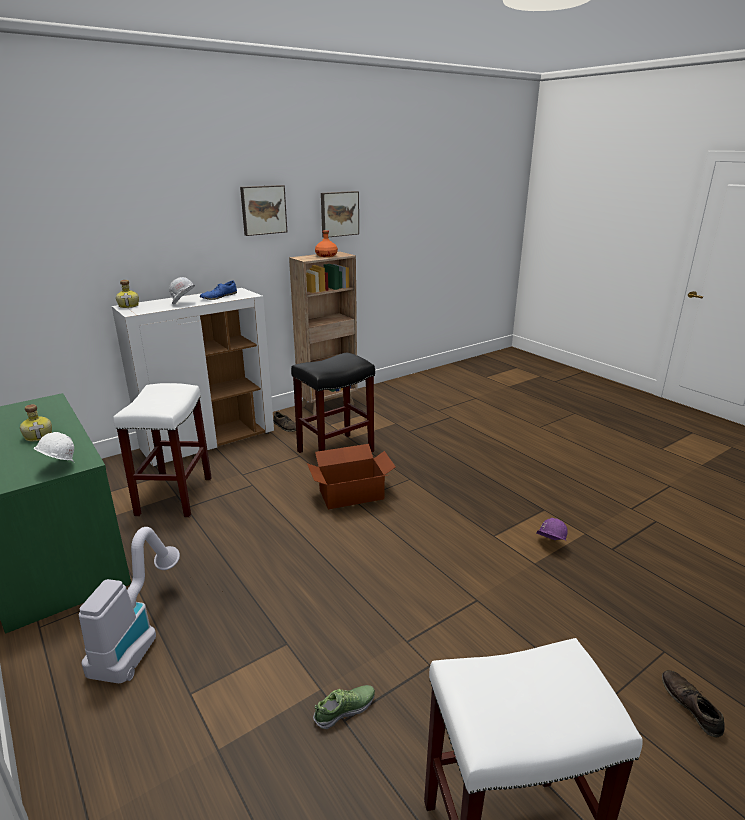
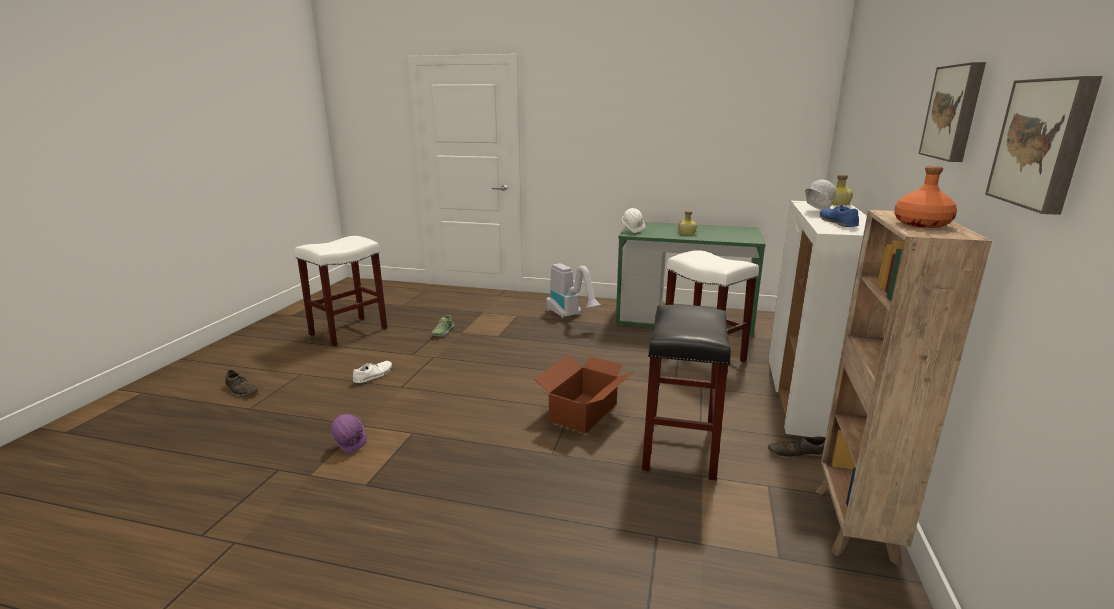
camera: 140 degrees right, 5 degrees down
none -> white shoe [353,361,392,383]

